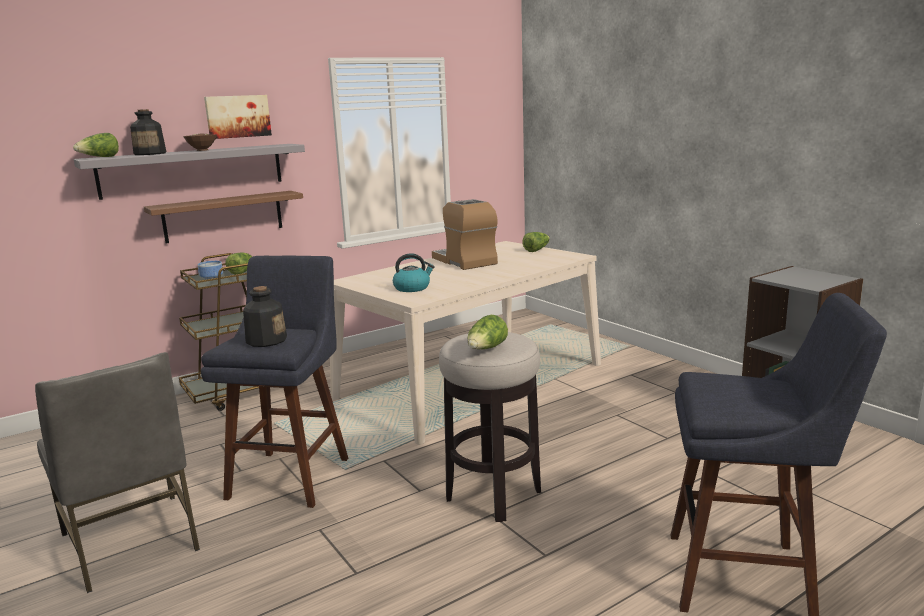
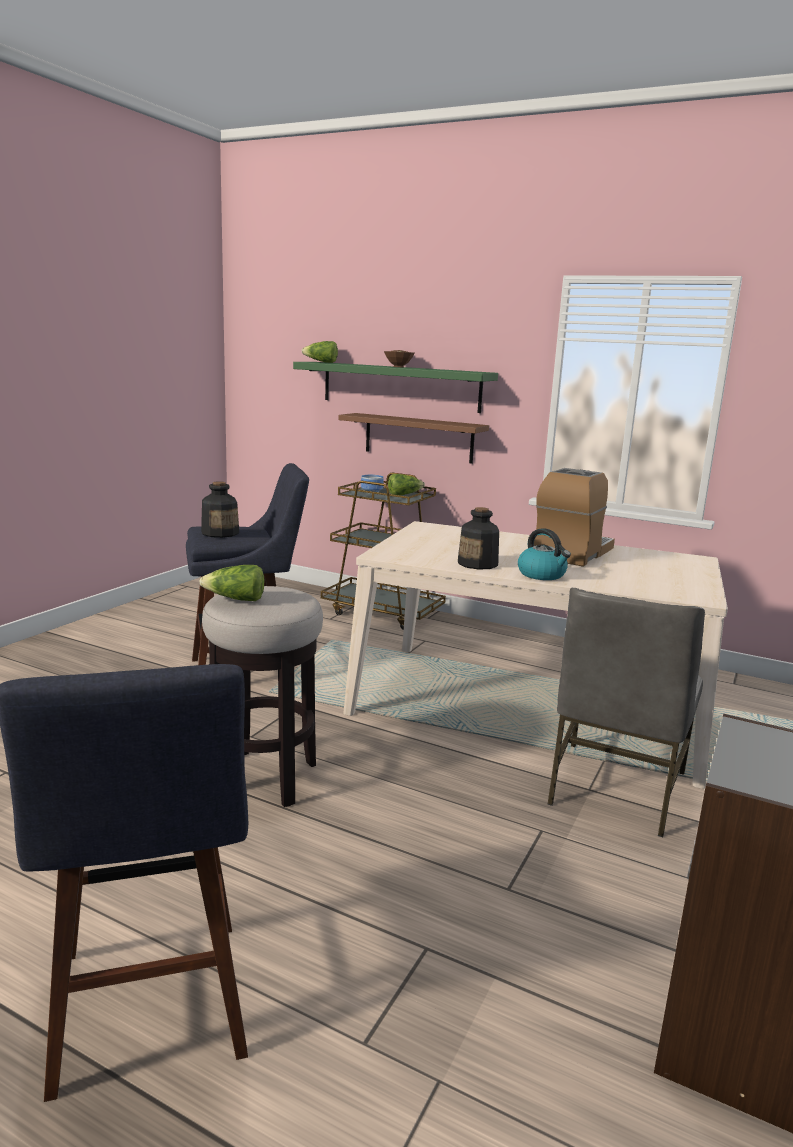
camera: 60 degrees right, 0 degrees up
grey chair [35,352,200,593] -> grey chair moved to [548,588,705,837]
grey shelf [74,144,305,200] -> green shelf [293,362,498,413]
bottle [130,109,166,155] -> bottle moved to [458,507,499,570]
picture [204,95,272,139] -> none
kettle [393,253,435,292] -> kettle moved to [518,528,571,580]
lettuce [522,232,550,252] -> none

